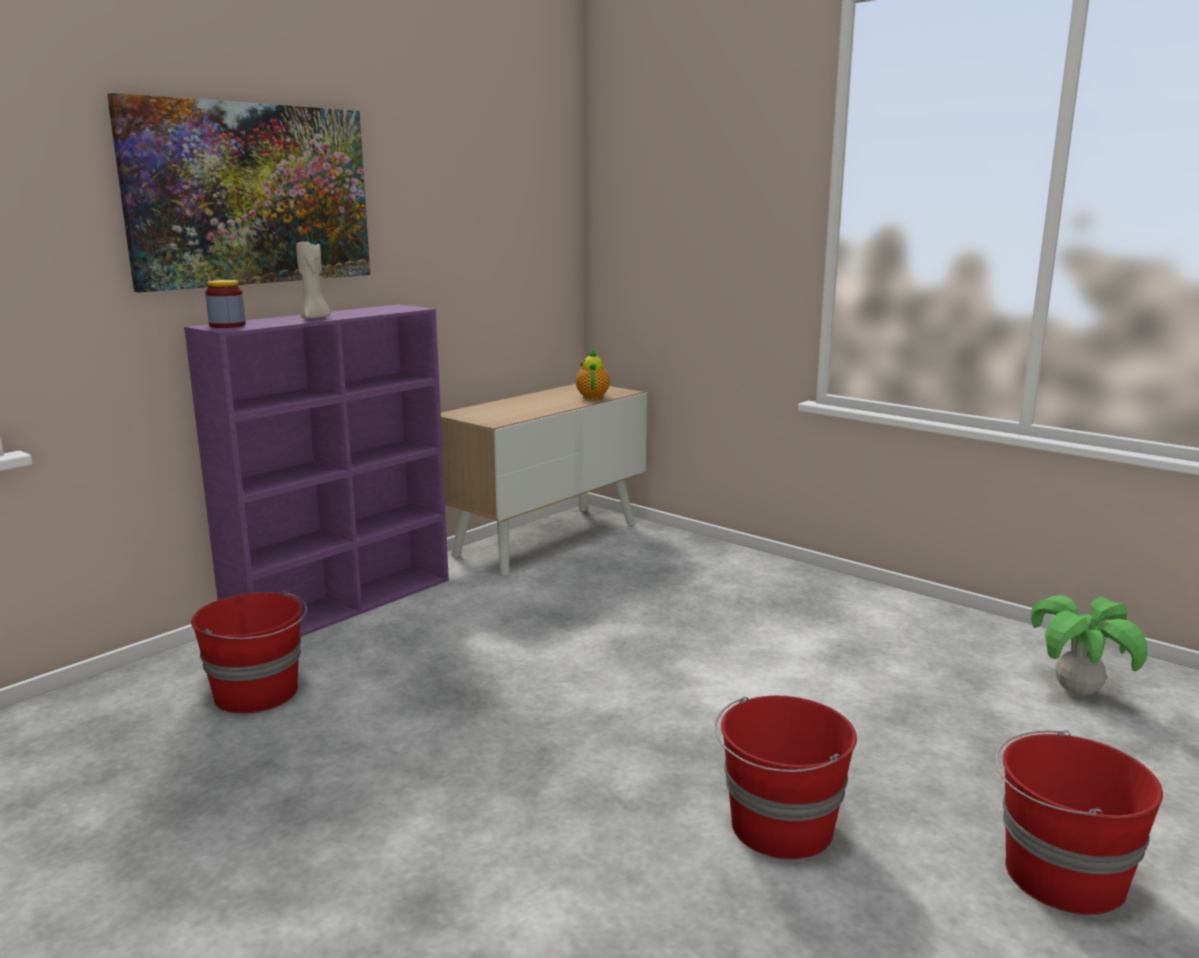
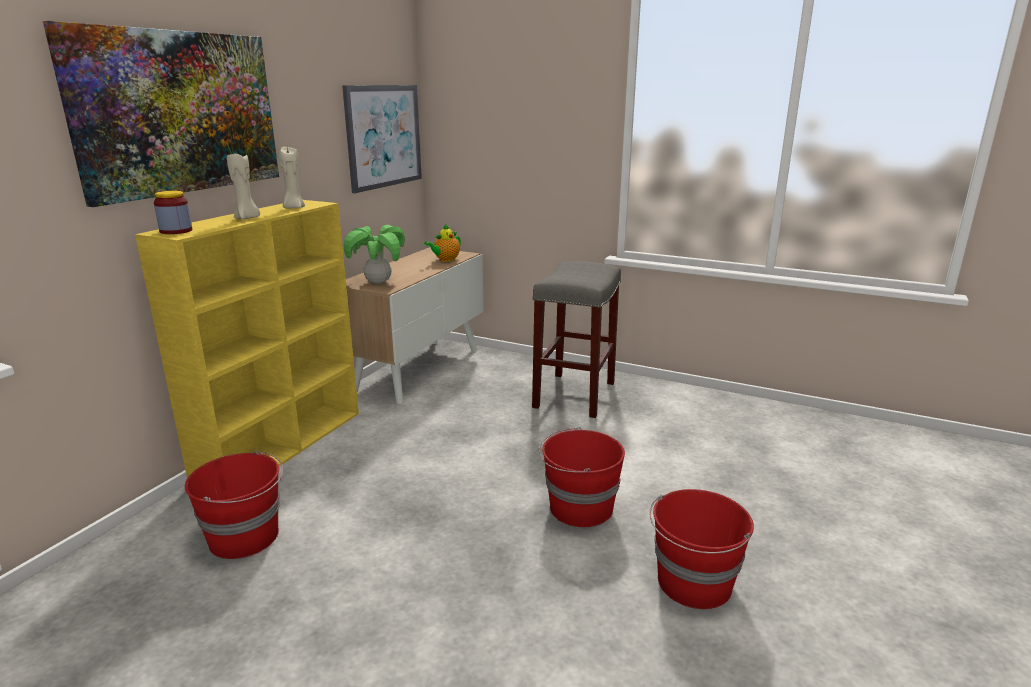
camera: 15 degrees left, 5 degrees up
purple bookcase [184,304,449,637] -> yellow bookcase [135,200,359,478]
teapot [576,349,610,399] -> teapot turned 120 degrees counterclockwise [424,224,461,262]
red bucket [995,730,1163,915] -> red bucket moved to [539,427,625,527]
potted plant [1031,595,1148,695] -> potted plant moved to [344,225,405,284]
none -> beige candle [279,147,305,209]
none -> picture [342,85,422,193]
none -> grey stool [532,261,621,418]

